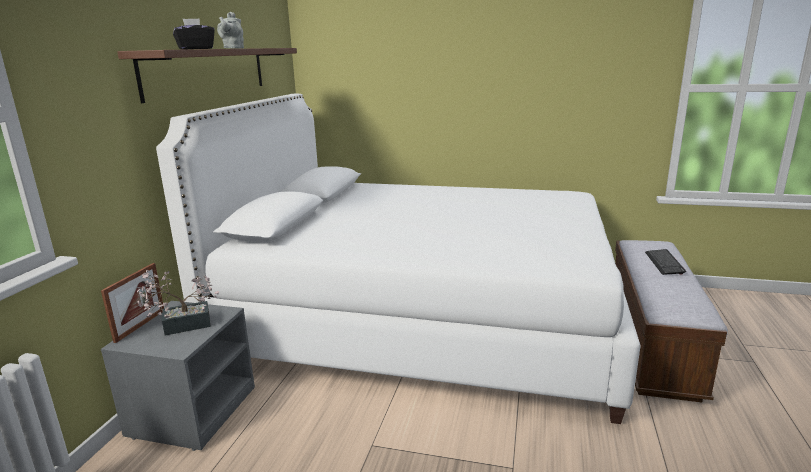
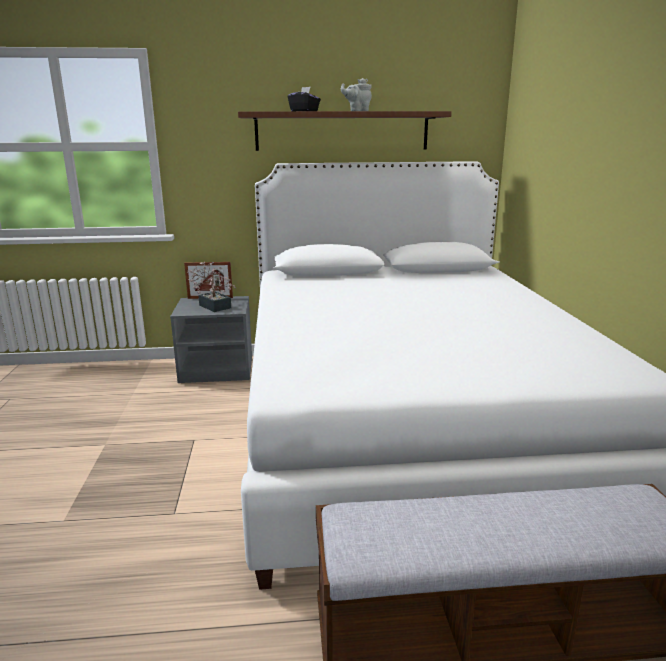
camera: 70 degrees right, 0 degrees up
keyboard [645,249,686,275] -> none

